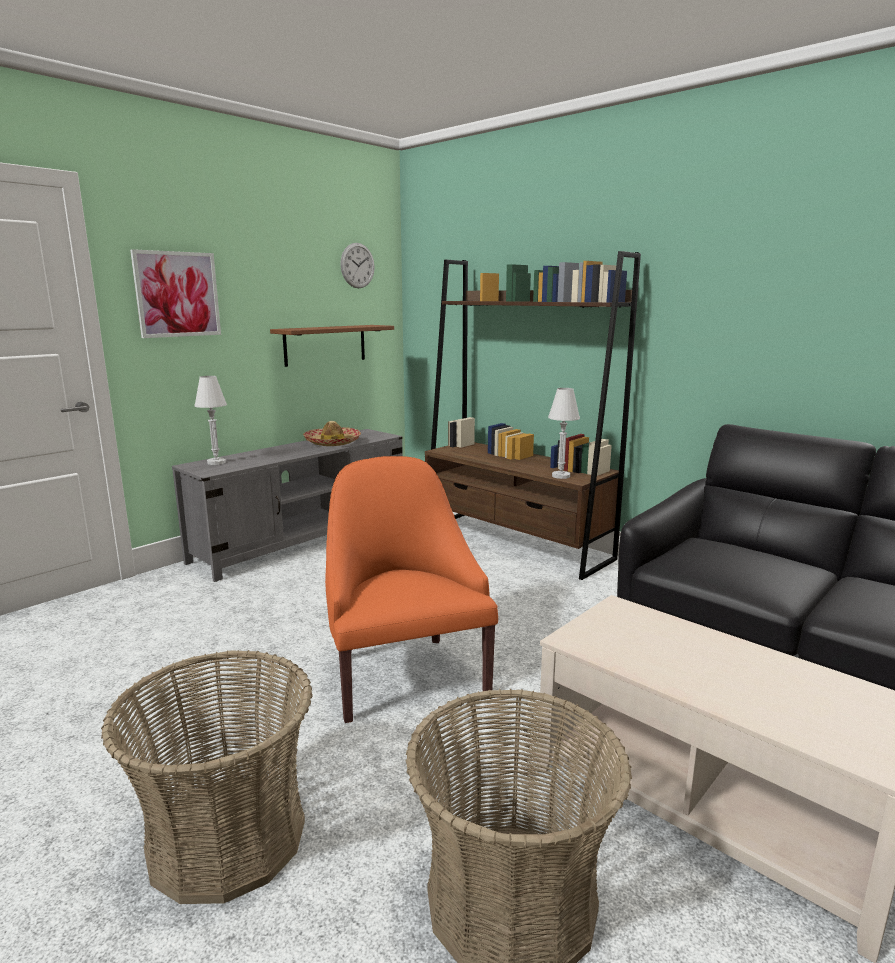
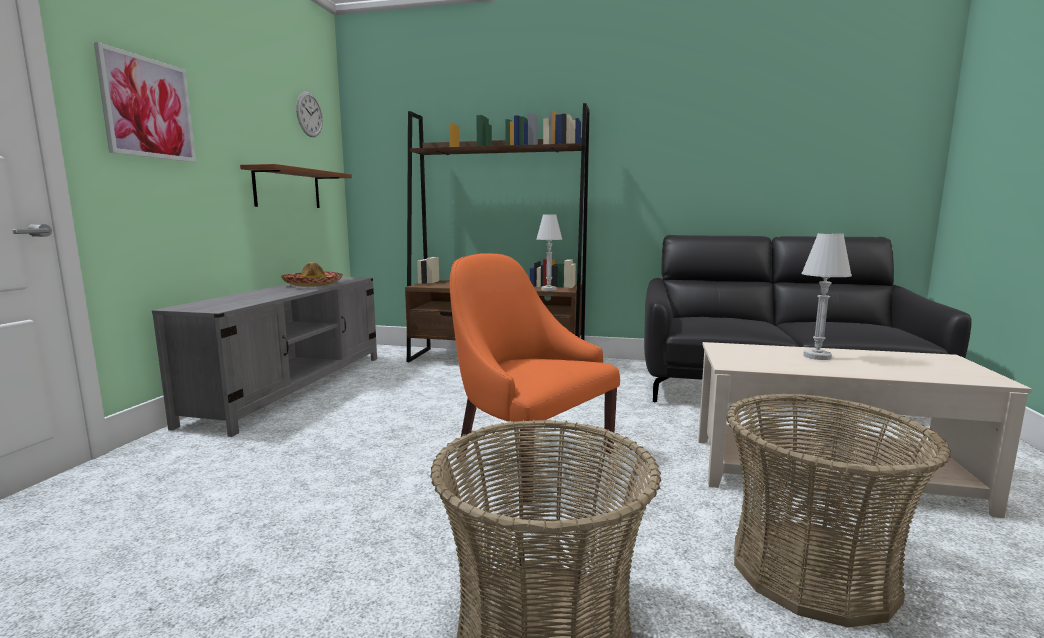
camera: 30 degrees left, 5 degrees down
white table lamp [194,376,227,465] -> white table lamp moved to [801,233,852,360]

